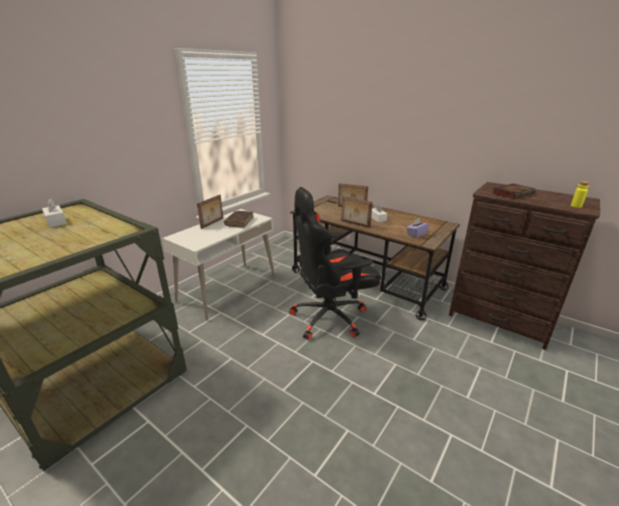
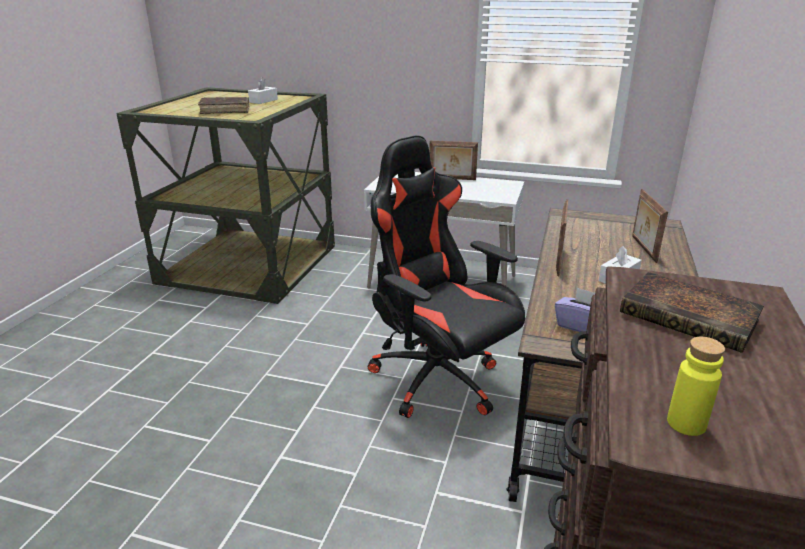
camera: 70 degrees right, 0 degrees up
brown book [224,211,253,228] -> brown book moved to [198,97,249,114]

